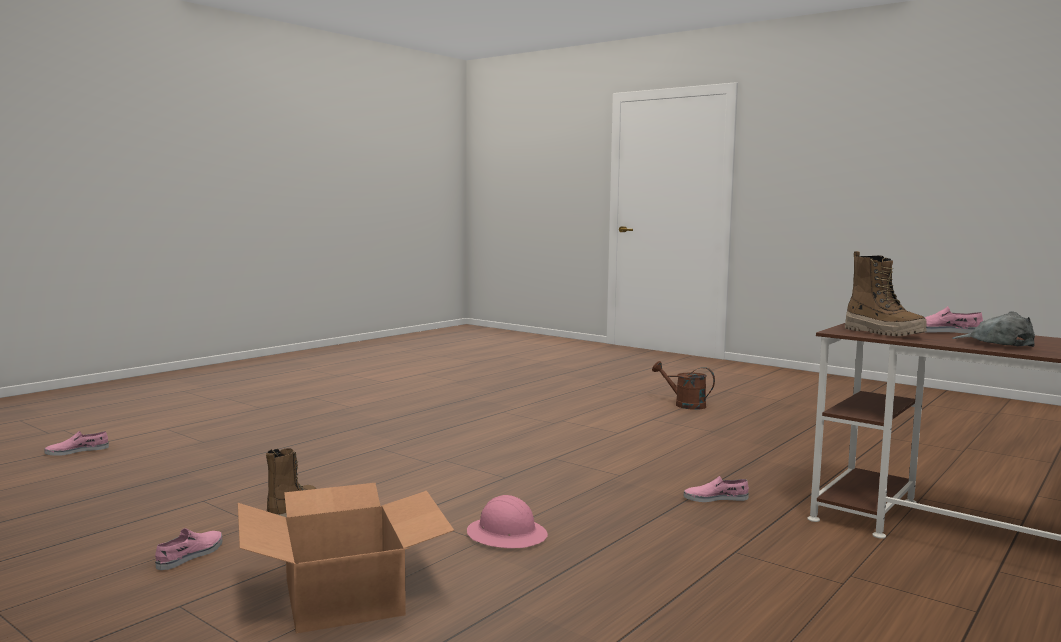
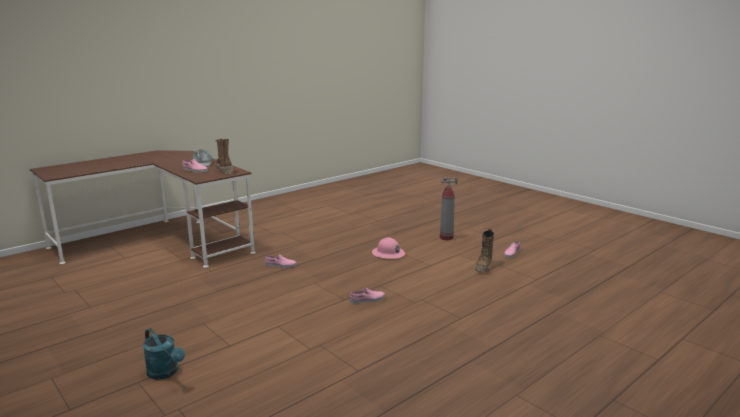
camera: 170 degrees left, 10 degrees up
pink shoe [44,431,109,456] -> pink shoe moved to [350,287,385,304]
cardboard box [238,483,454,634] -> fire extinguisher [440,177,457,240]
brown watering can [652,361,715,410] -> turquoise watering can [143,328,185,380]

